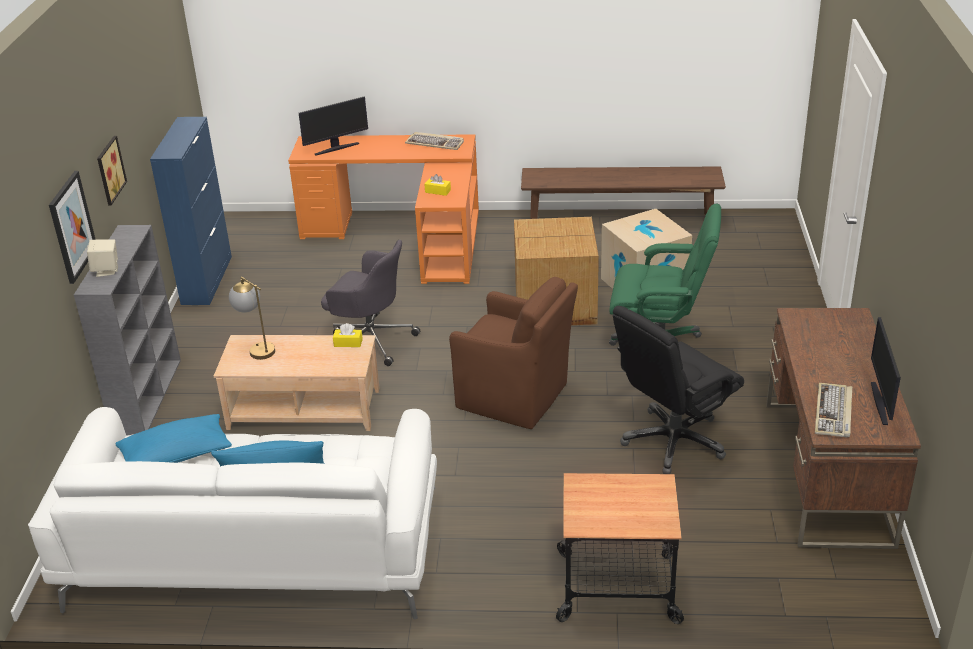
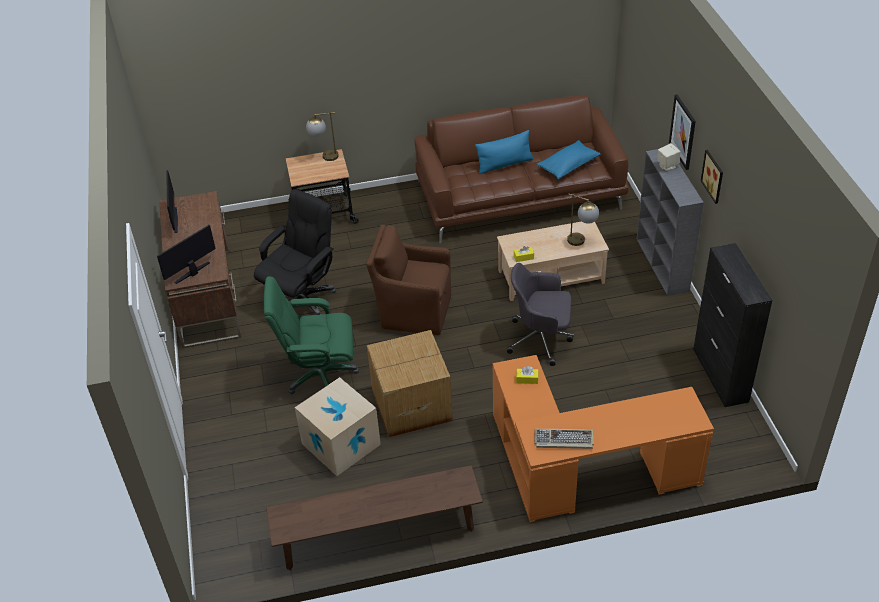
camera: 165 degrees right, 10 degrees up
white sofa [28,407,437,620] -> brown sofa [414,95,629,243]
blue cabinet [150,117,232,305] -> black cabinet [693,243,773,407]
monitor [299,97,368,156] -> monitor moved to [157,225,216,284]
keyboard [815,383,853,438] -> none
none -> table lamp [306,112,339,161]

